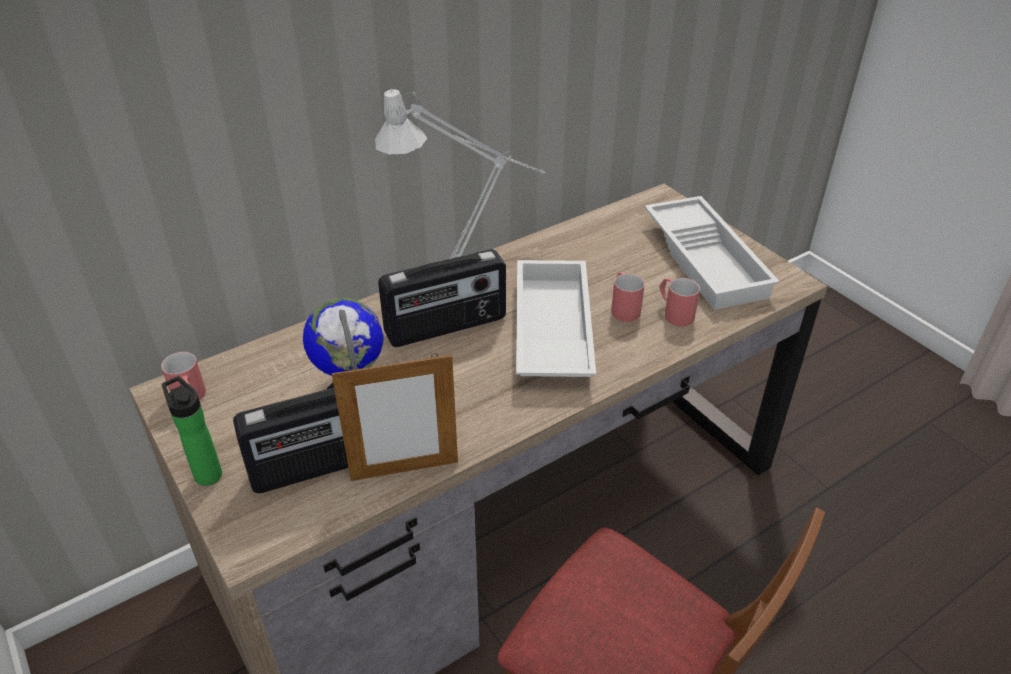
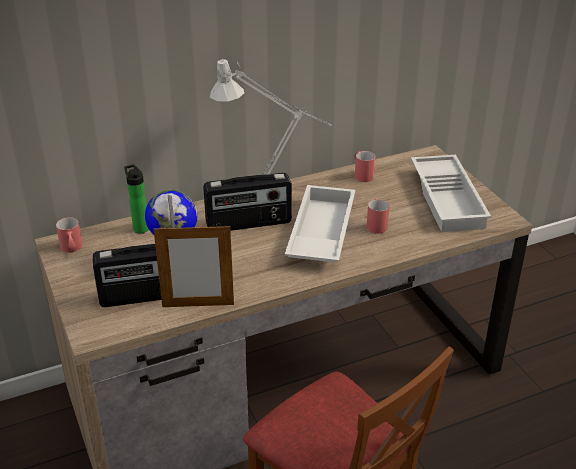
camera: 10 degrees right, 5 degrees down
bottle [162,376,222,486] -> bottle moved to [124,164,149,234]
red mug [659,278,700,327] -> red mug moved to [354,151,375,182]

